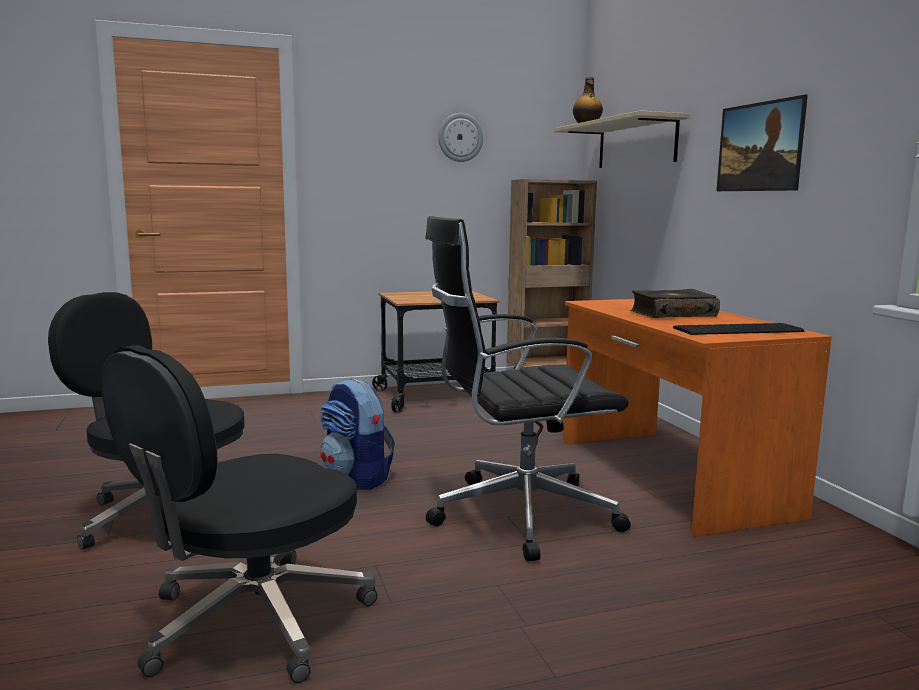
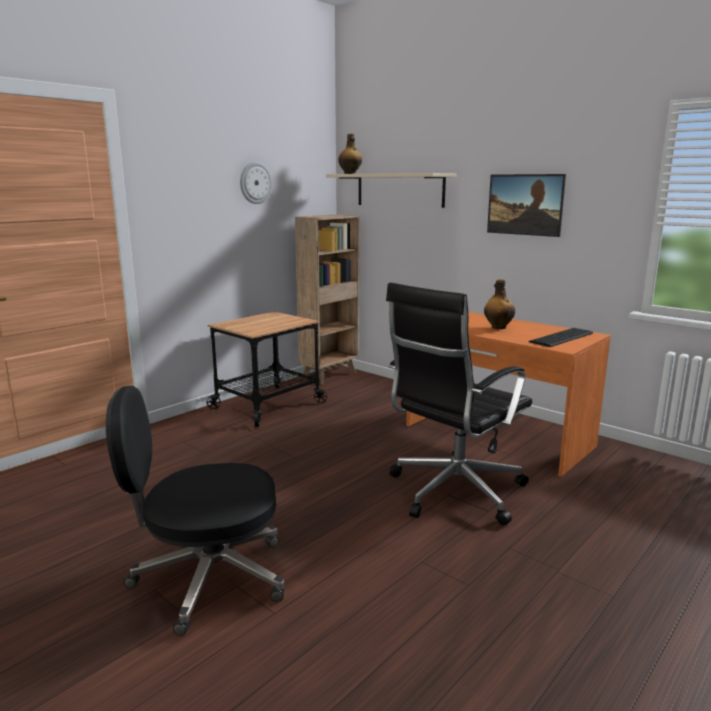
camera: 30 degrees left, 5 degrees up
black office chair [101,345,377,683] -> none
backpack [320,379,395,490] -> none
book [630,289,720,318] -> bottle [484,279,515,329]

